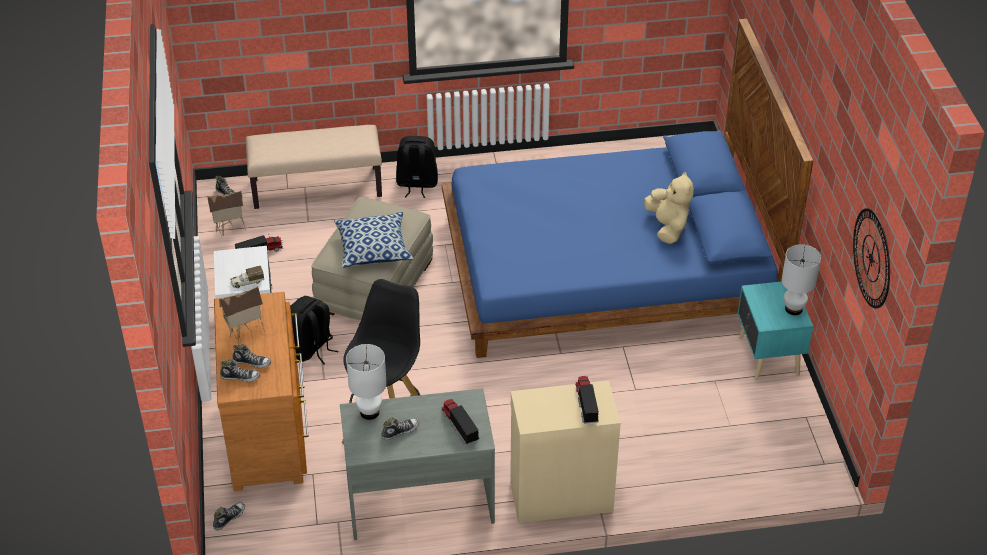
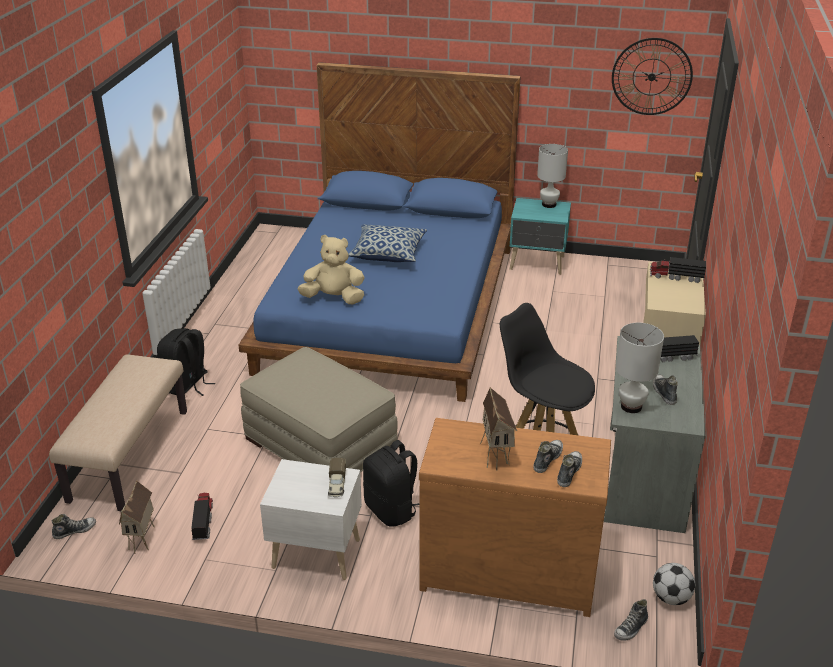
camera: 70 degrees left, 10 degrees down
shoe [213,502,245,530] -> shoe turned 105 degrees counterclockwise [614,599,648,641]
pillow [334,212,413,268] -> pillow moved to [349,224,427,262]
beige plush toy [644,171,694,244] -> beige plush toy moved to [298,235,365,304]
none -> football [653,563,695,605]

